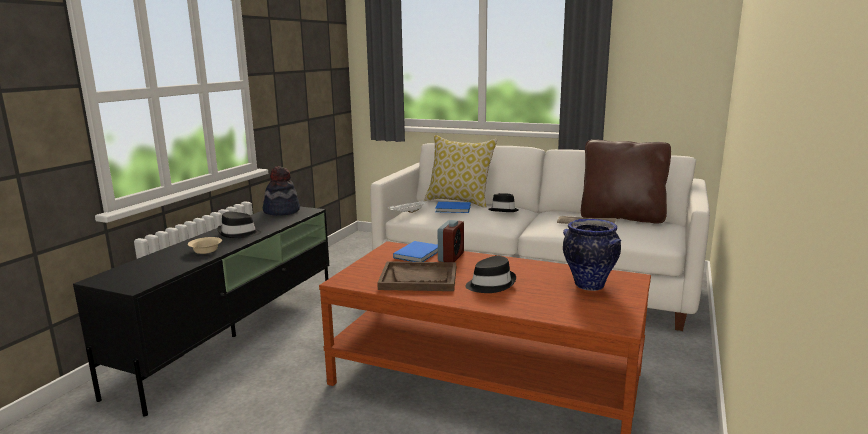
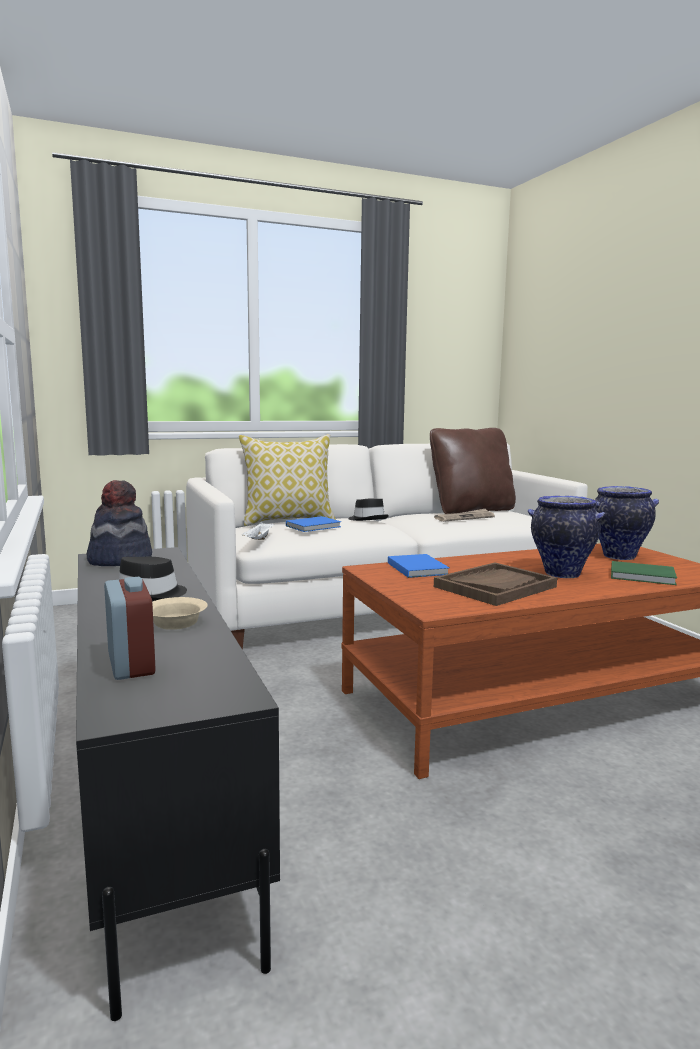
camera: 45 degrees left, 5 degrees down
alarm clock [438,220,464,262] -> alarm clock moved to [104,577,156,680]
black hat [465,256,516,293] -> vase [528,496,605,578]
none -> green book [611,561,677,585]

